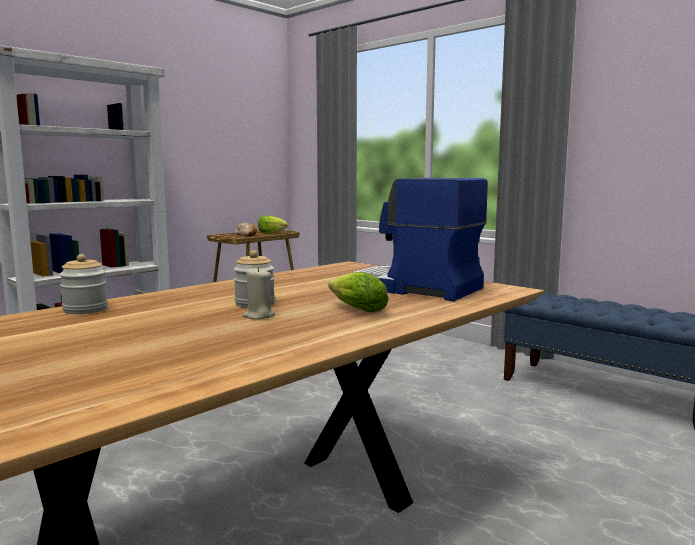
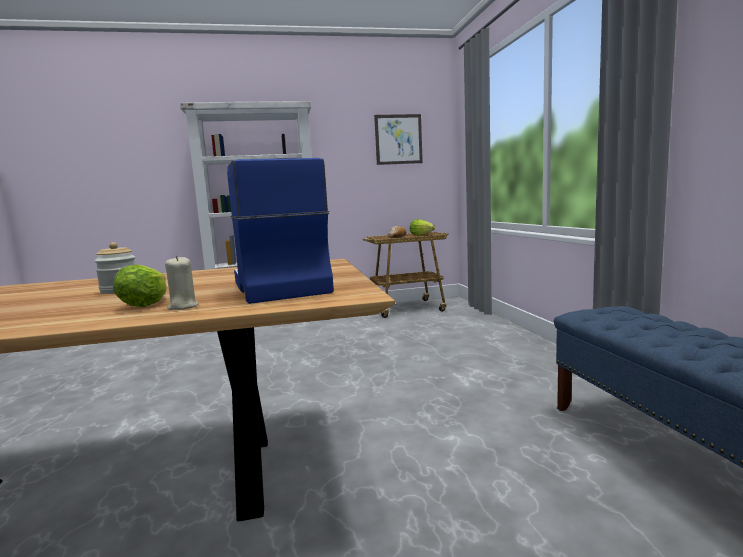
camera: 35 degrees right, 0 degrees up
jar [59,254,108,314] -> none
beige candle [242,267,275,319] -> beige candle moved to [165,256,199,310]
none -> picture [374,114,423,165]

